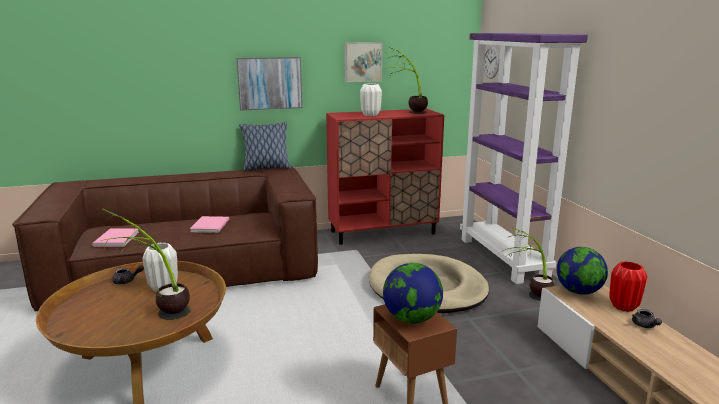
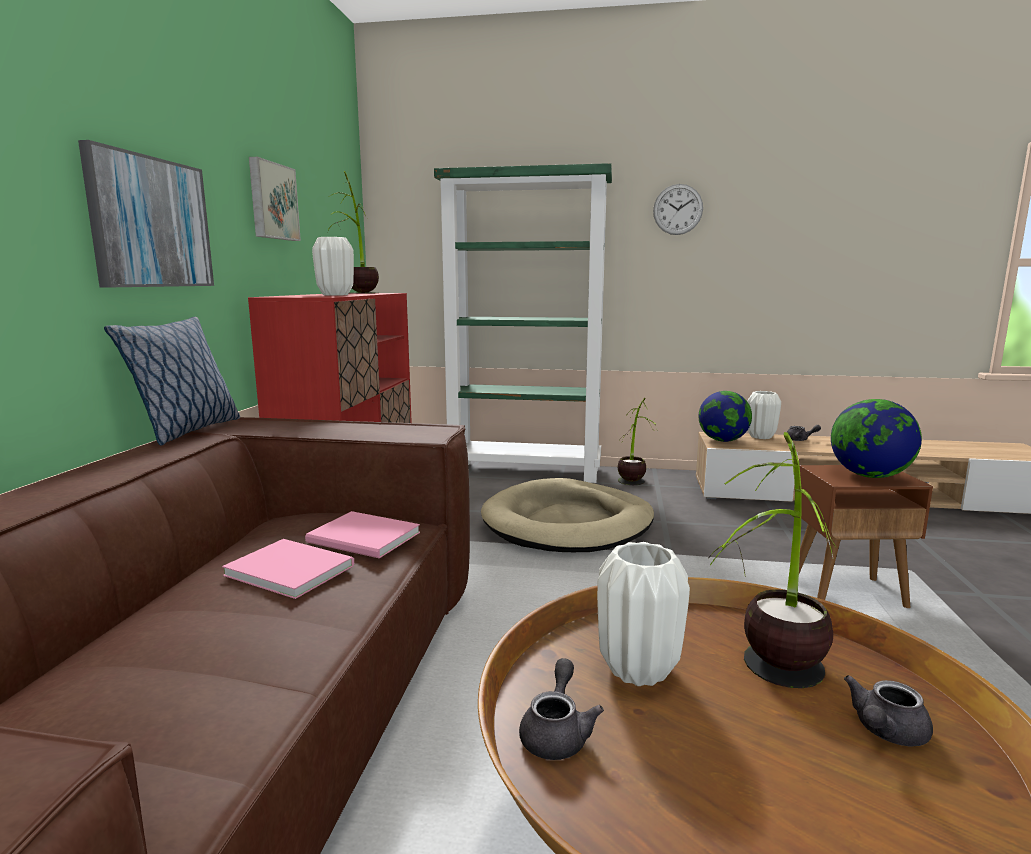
camera: 65 degrees left, 5 degrees down
pink book [92,229,139,247] -> pink book moved to [305,511,420,558]
purple bookcase [460,33,588,284] -> green bookcase [434,163,612,483]
wall clock [484,46,500,79] -> wall clock moved to [653,184,703,235]
red vase [609,261,647,312] -> white vase [747,391,781,439]
none -> grey teapot [844,675,933,747]

